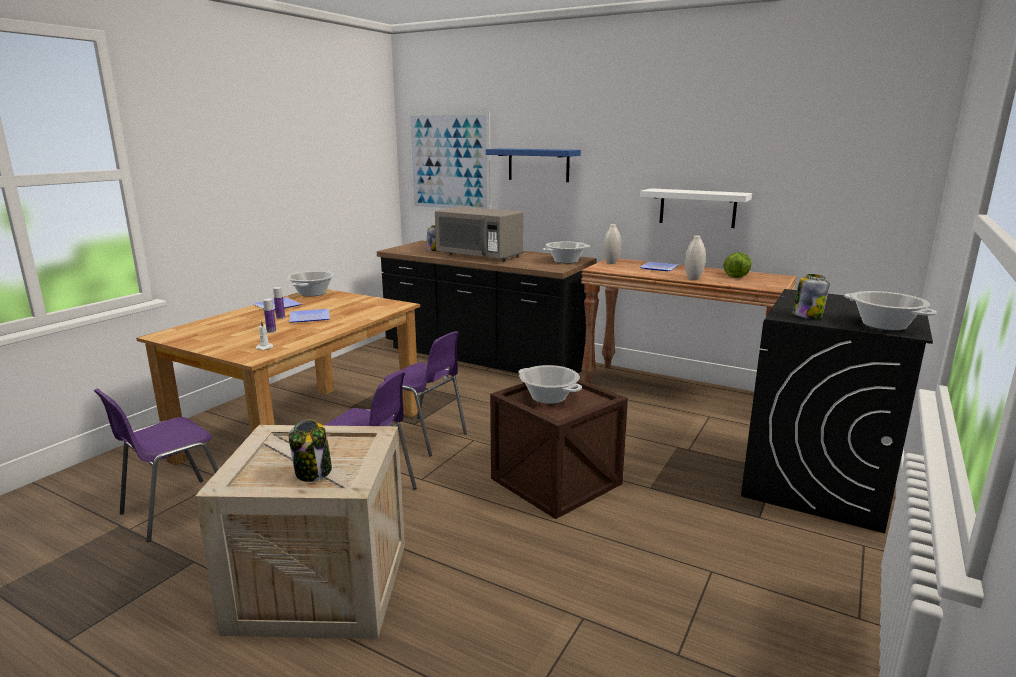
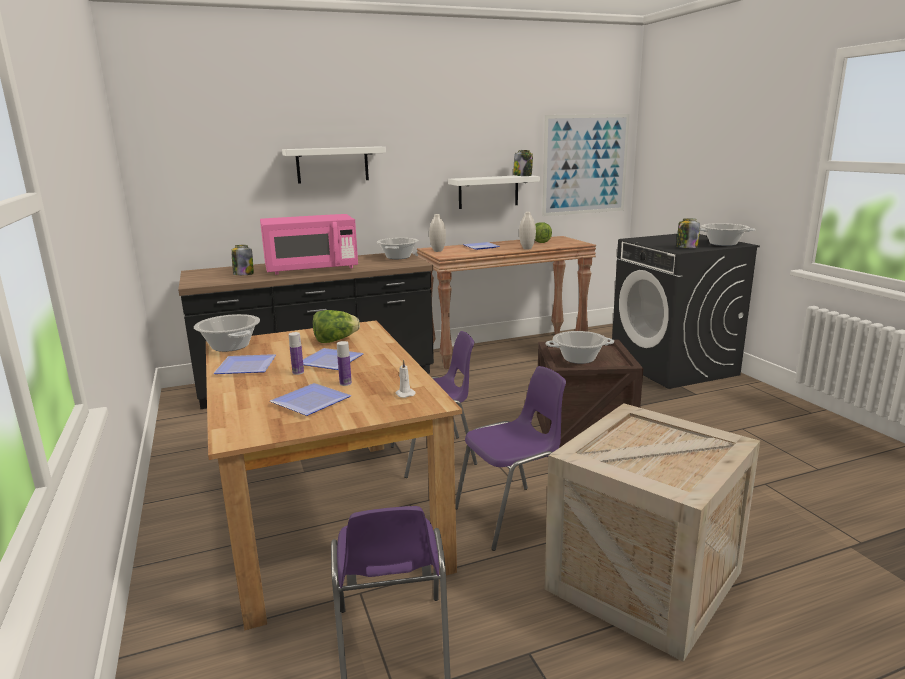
camera: 50 degrees left, 0 degrees up
jar [289,420,332,482] -> jar moved to [513,150,533,176]
picture [407,111,491,211] -> picture moved to [542,114,630,216]
grey microwave [435,207,524,262] -> pink microwave [260,214,358,275]
blue shelf [486,148,581,182] -> white shelf [282,147,386,183]
none -> plate [270,383,351,416]
none -> lettuce [313,310,360,343]

